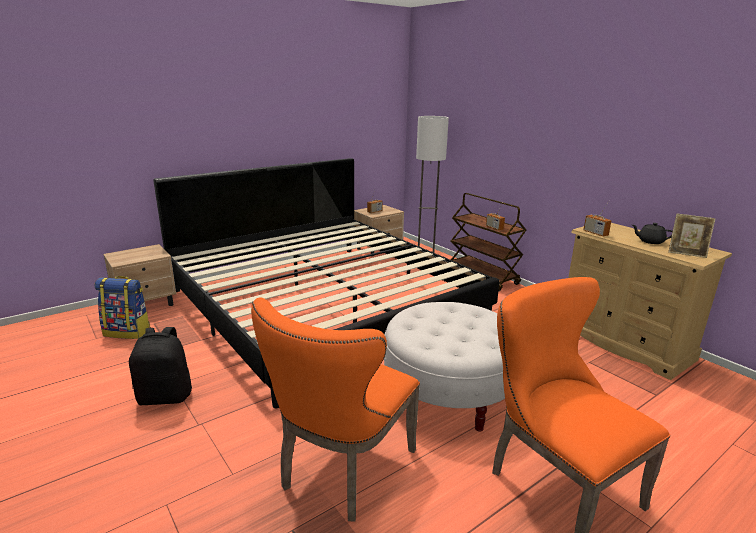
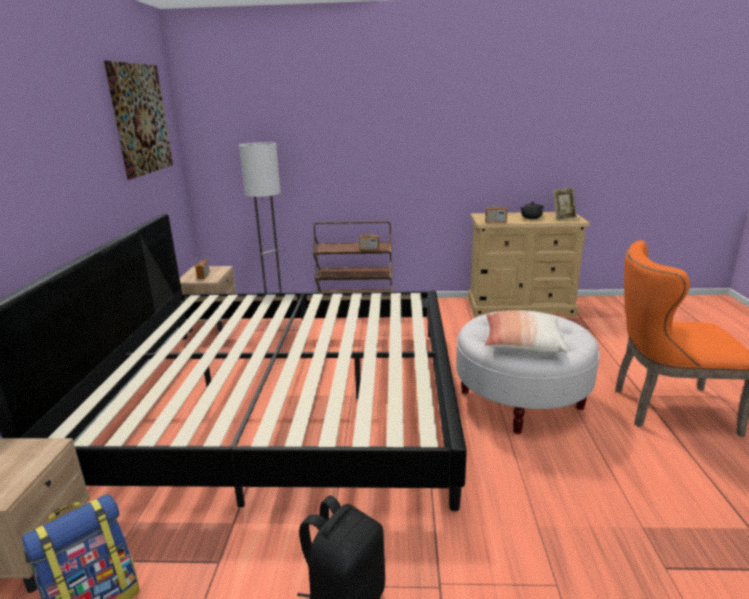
camera: 50 degrees left, 0 degrees up
orange chair [251,297,420,521] -> none
none -> picture [104,61,173,180]
none -> pillow [485,311,568,354]

